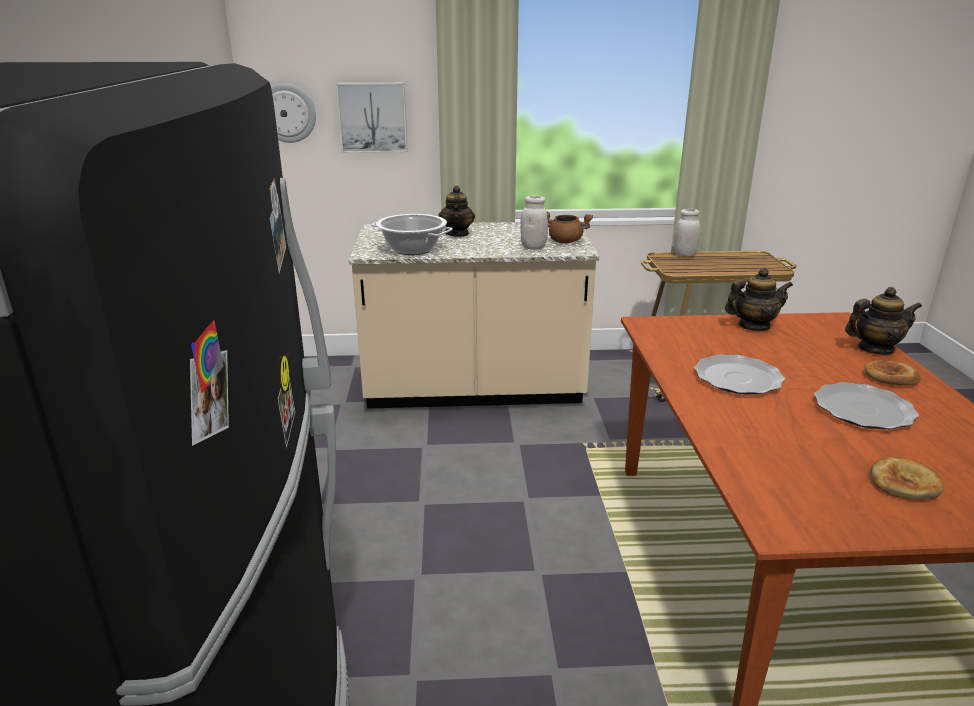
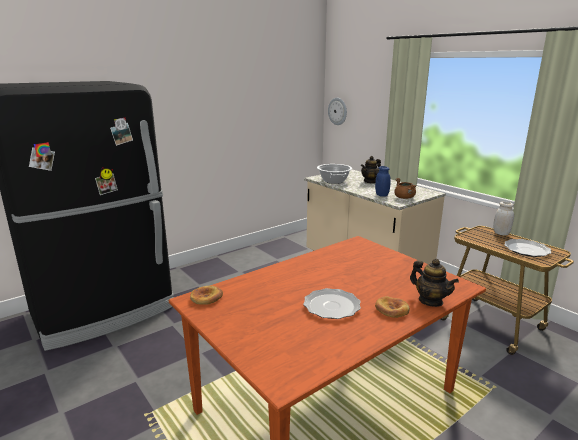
camera: 55 degrees right, 5 degrees down
picture [336,83,408,153] -> none
white jar [520,196,548,250] -> blue jar [375,166,391,197]
plate [694,355,785,395] -> plate moved to [504,239,552,257]
teapot [725,268,793,331] -> none
bread [870,457,944,500] -> bread moved to [190,286,223,305]

